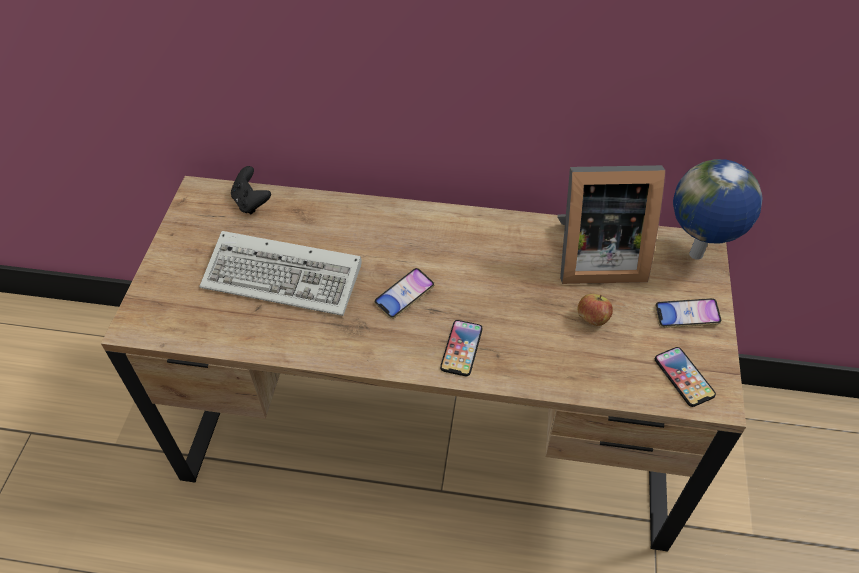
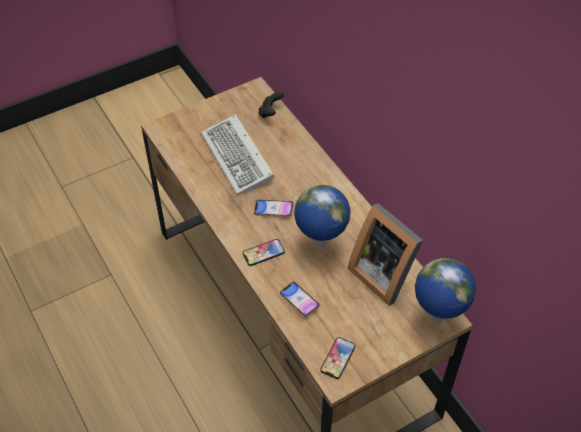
camera: 50 degrees right, 0 degrees up
apple [578,294,613,326] -> none
phone [655,298,722,328] -> phone moved to [280,282,320,317]
none -> globe [294,185,351,249]

